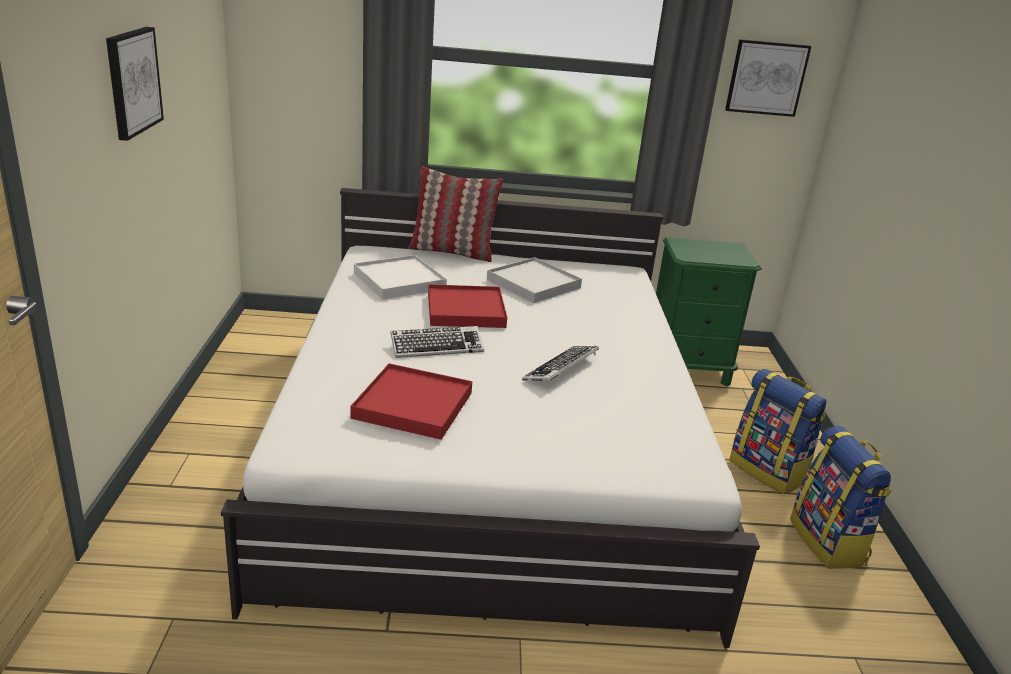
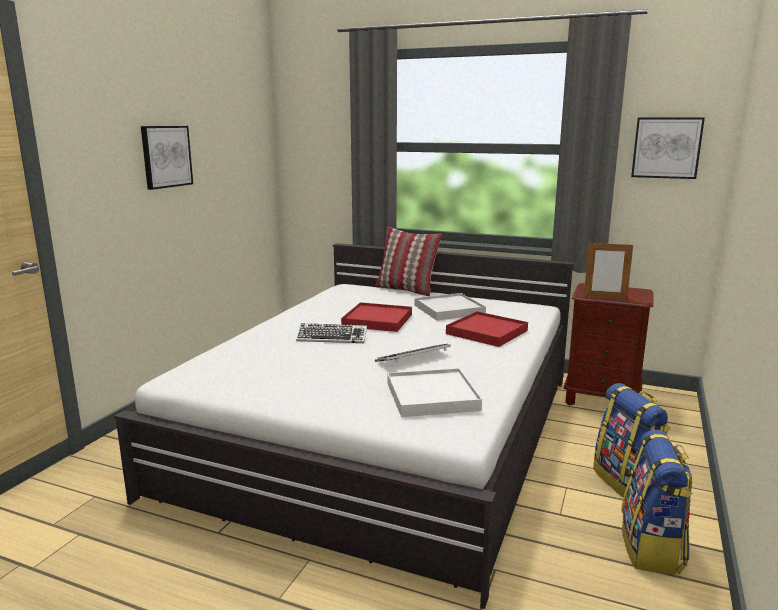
camera: 25 degrees right, 10 degrees down
red tray [351,363,472,440] -> red tray moved to [446,311,528,347]
white tray [354,255,447,299] -> white tray moved to [387,368,482,417]
green nightstand [656,237,762,386] -> brown nightstand [564,283,653,406]
none -> picture frame [584,241,633,299]

